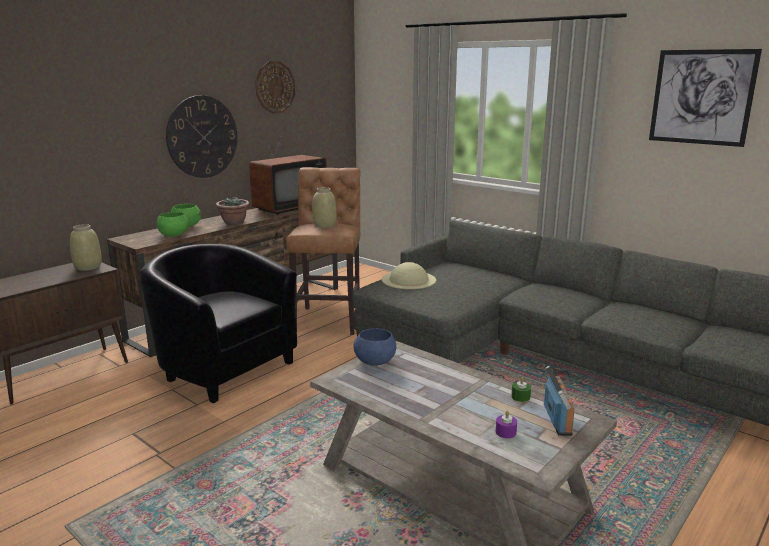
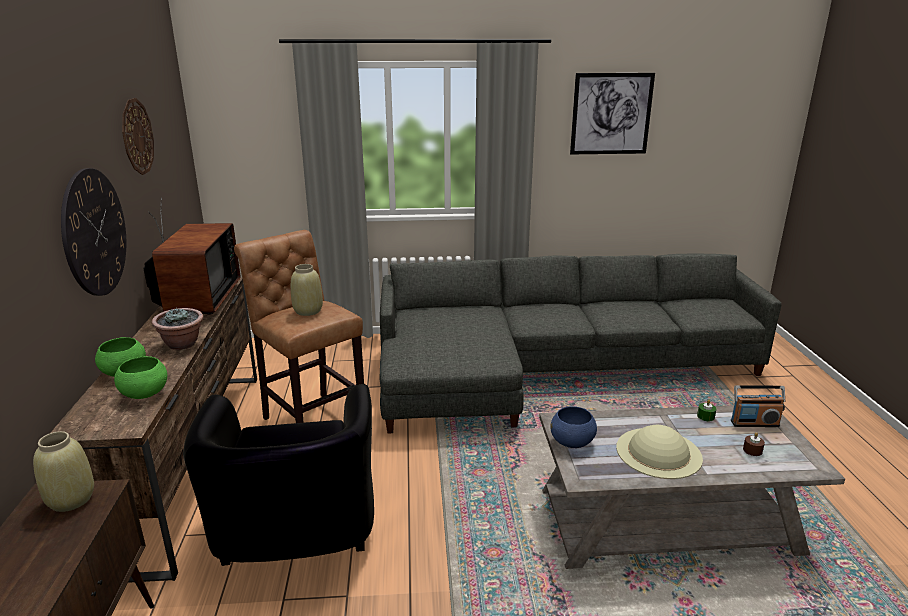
camera: 45 degrees left, 5 degrees up
black armchair [139,244,297,404] -> black armchair turned 90 degrees counterclockwise [183,384,374,566]
beige hat [382,262,436,289] -> beige hat moved to [616,425,703,479]
purple candle [496,411,517,438] -> brown candle [743,432,765,456]
radio [544,366,575,436] -> radio turned 135 degrees clockwise [731,385,785,427]

